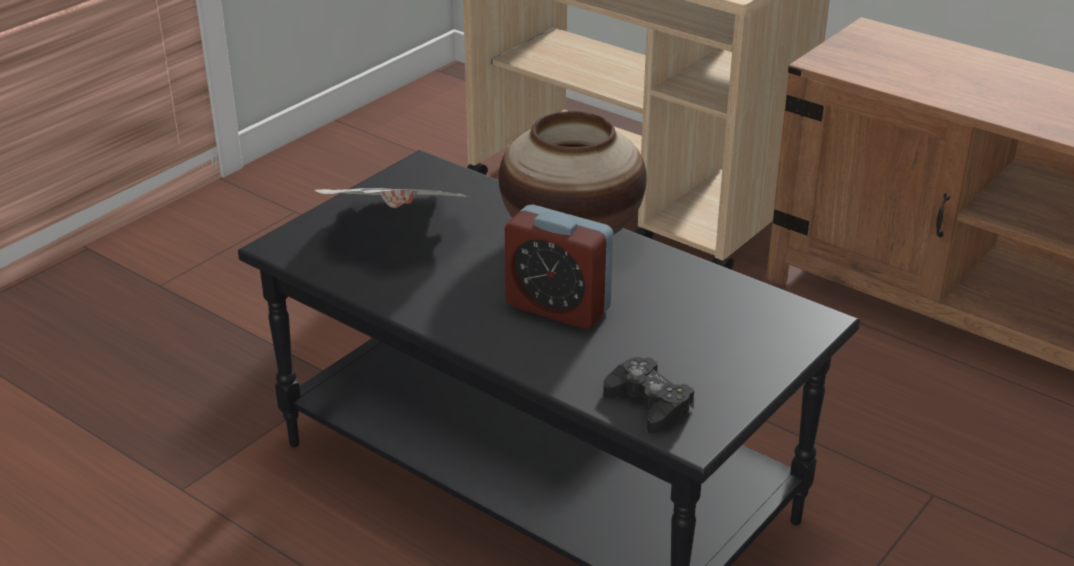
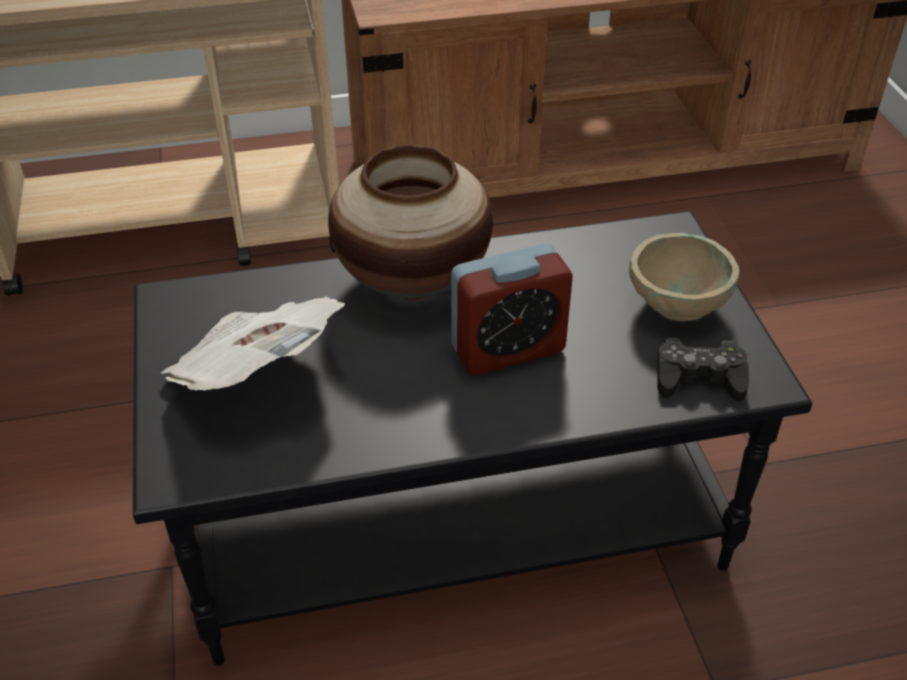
camera: 50 degrees left, 10 degrees up
none -> beige bowl [629,233,739,321]

